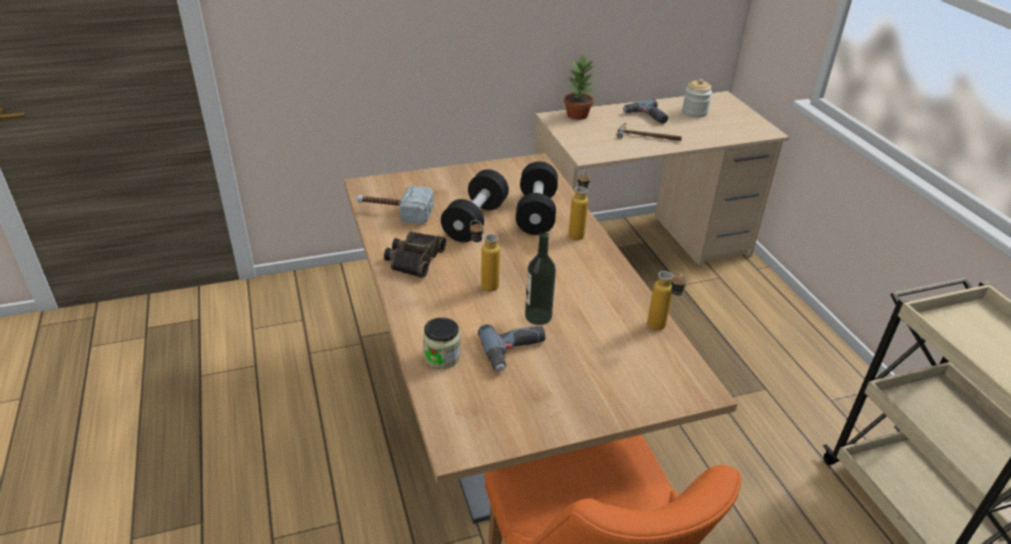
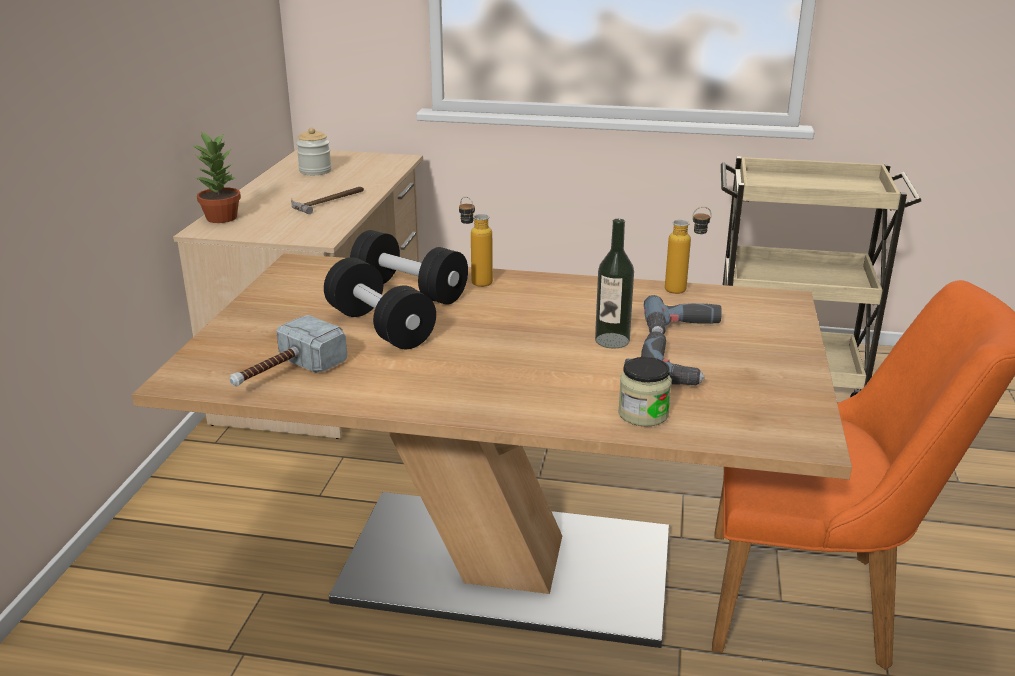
camera: 60 degrees left, 10 degrees down
binoculars [384,231,446,278] -> none
bottle [470,220,500,291] -> none
power drill [623,99,668,124] -> power drill moved to [644,295,722,334]

